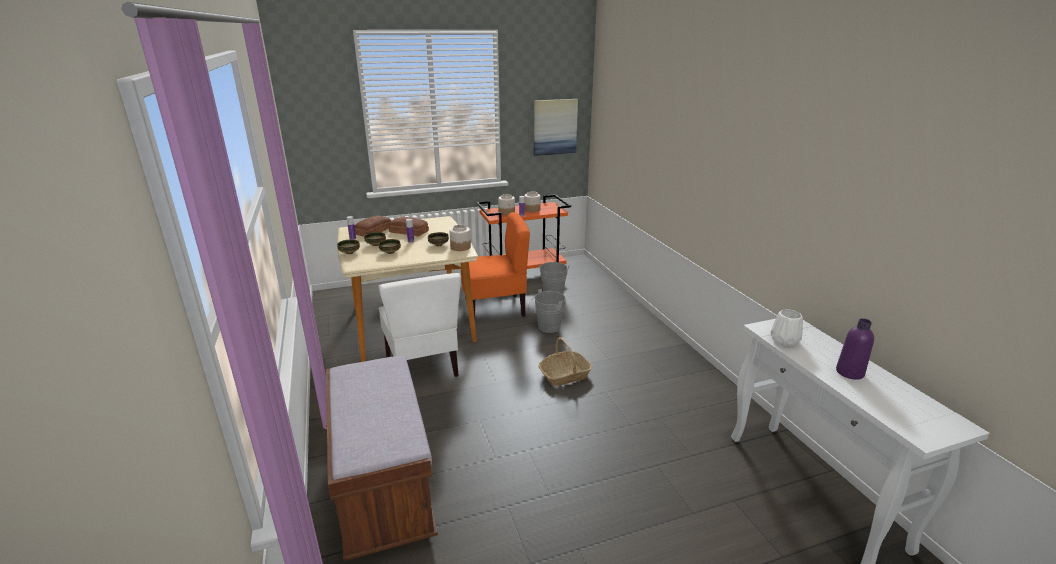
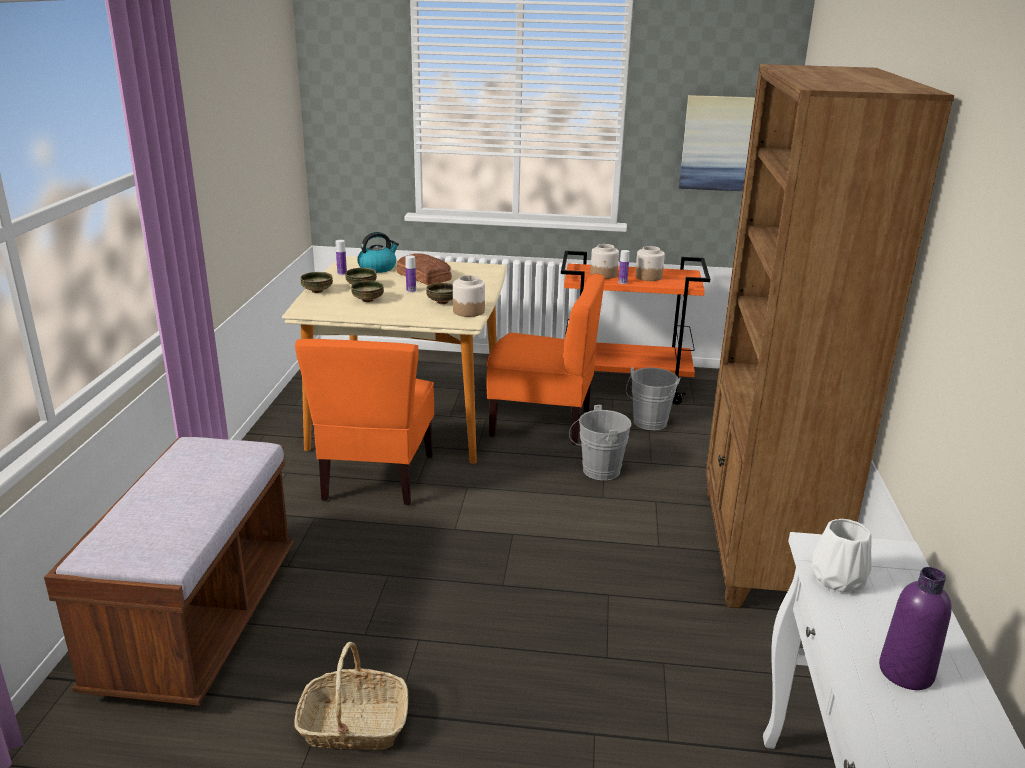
camera: 25 degrees right, 0 degrees up
bread [355,216,391,237] -> kettle [357,232,399,273]
white chair [378,273,461,377] -> orange chair [295,339,434,505]
basket [539,337,592,386] -> basket moved to [294,642,408,750]
none -> brown bookcase [705,64,954,608]

